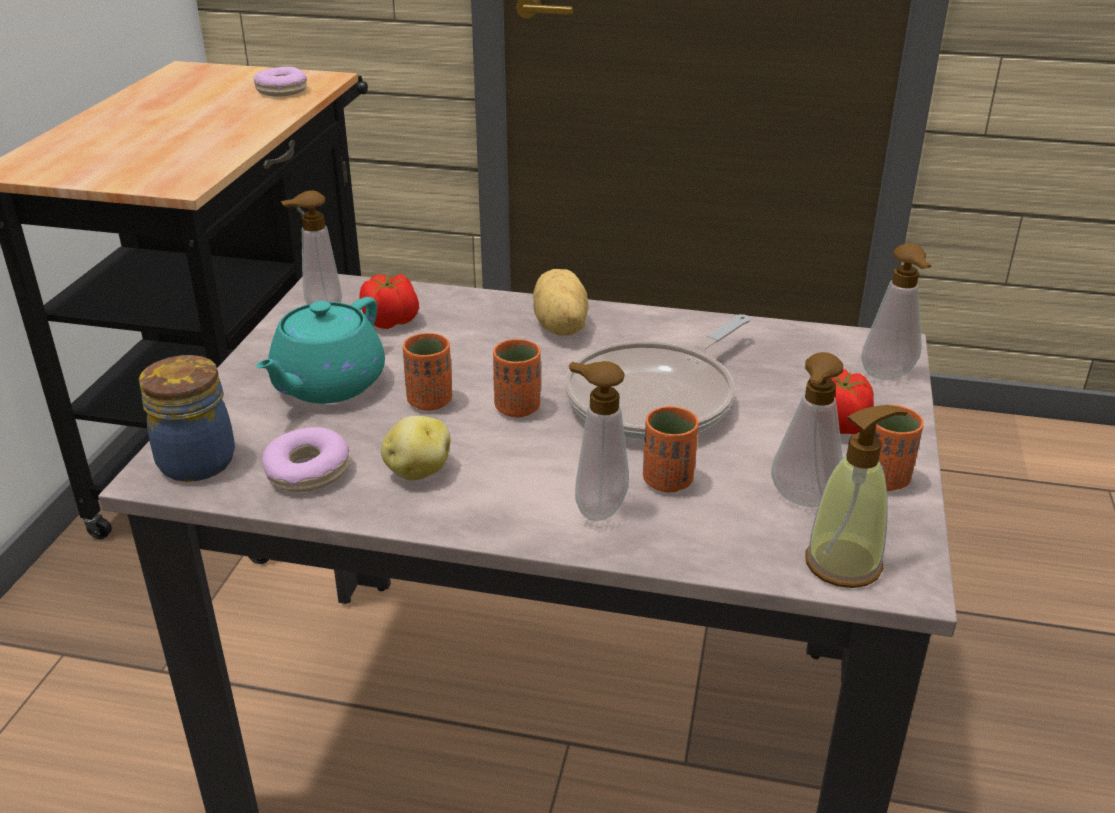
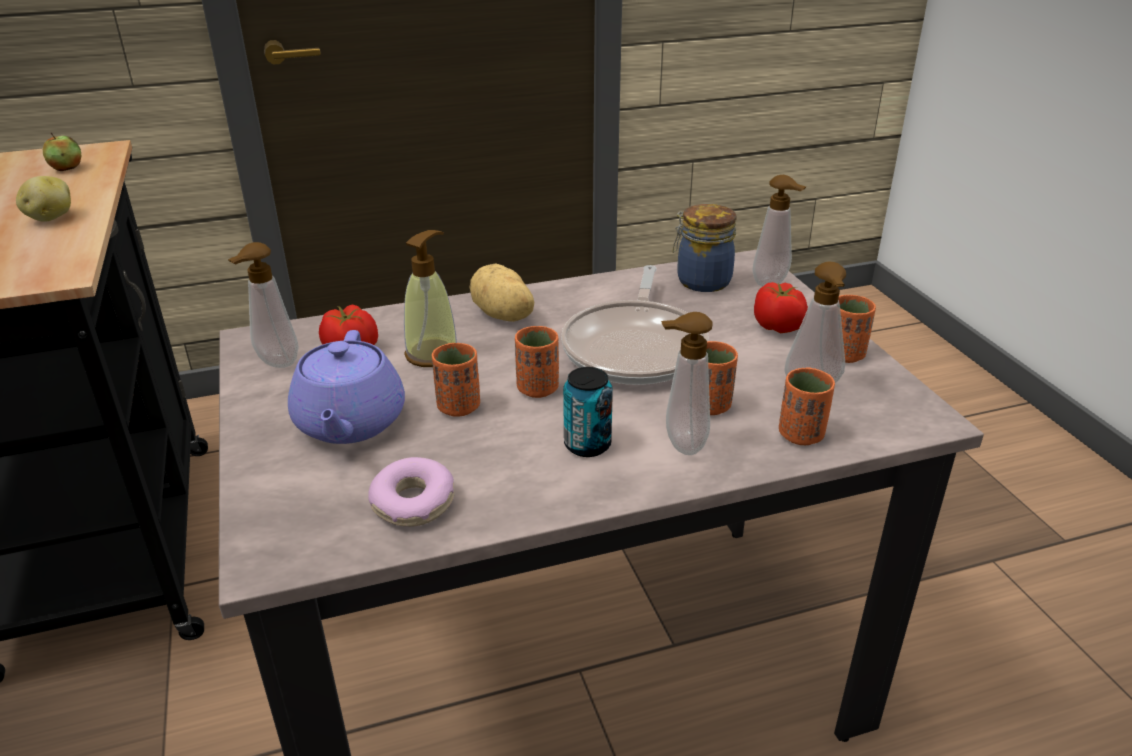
camera: 30 degrees left, 0 degrees up
jar [139,355,235,482] -> jar moved to [673,204,737,292]
donut [254,67,307,96] -> apple [43,133,82,171]
turquoise teapot [256,297,385,403] -> purple teapot [288,330,405,444]
potato [381,416,450,480] -> potato moved to [16,176,71,222]
soap dispenser [805,405,908,588] -> soap dispenser moved to [404,230,457,367]
none -> can [563,367,613,457]
none -> orange cup [779,367,835,445]

